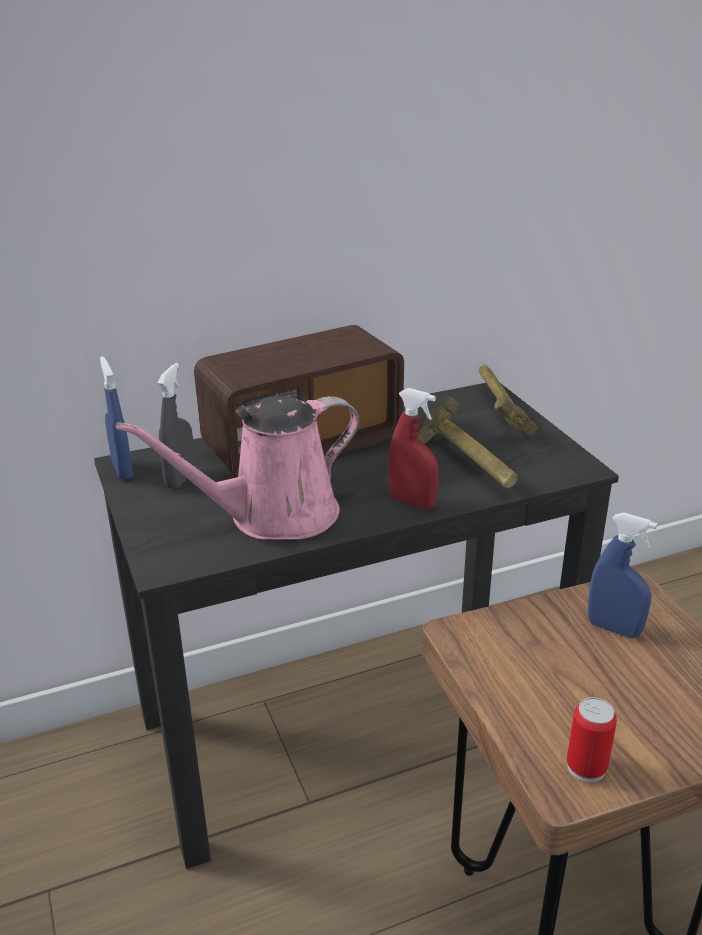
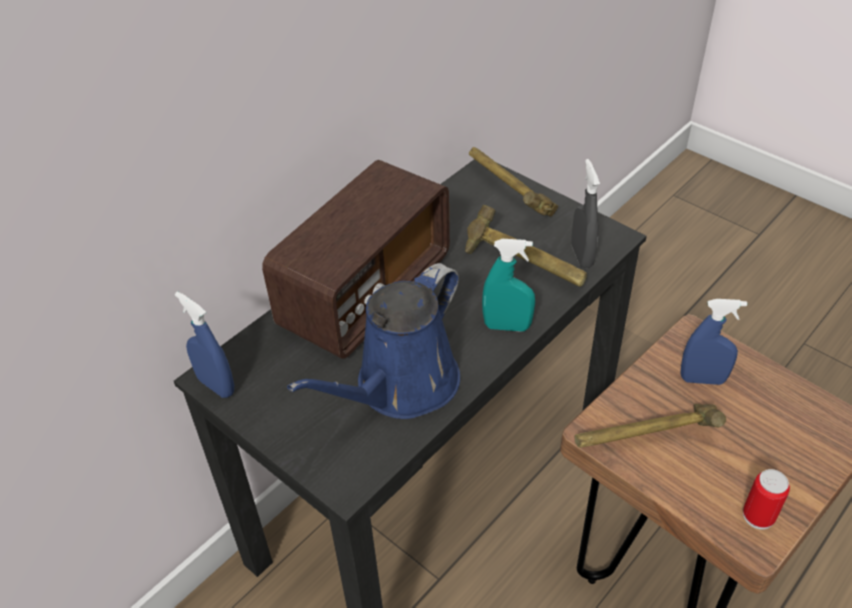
camera: 25 degrees left, 15 degrees up
pink watering can [116,396,359,540] -> blue watering can [287,263,460,419]
grey spray bottle [157,363,195,489] -> grey spray bottle moved to [571,159,600,268]
red spray bottle [388,388,439,509] -> turquoise spray bottle [482,239,535,332]
none -> hammer [575,404,726,447]

